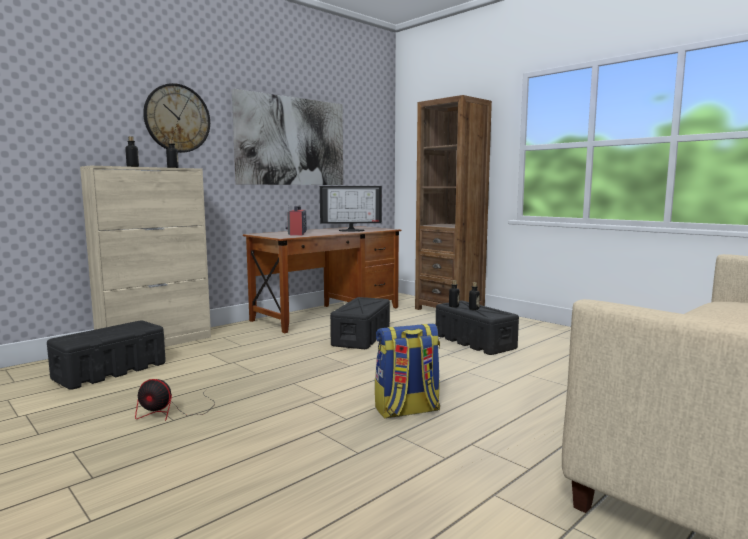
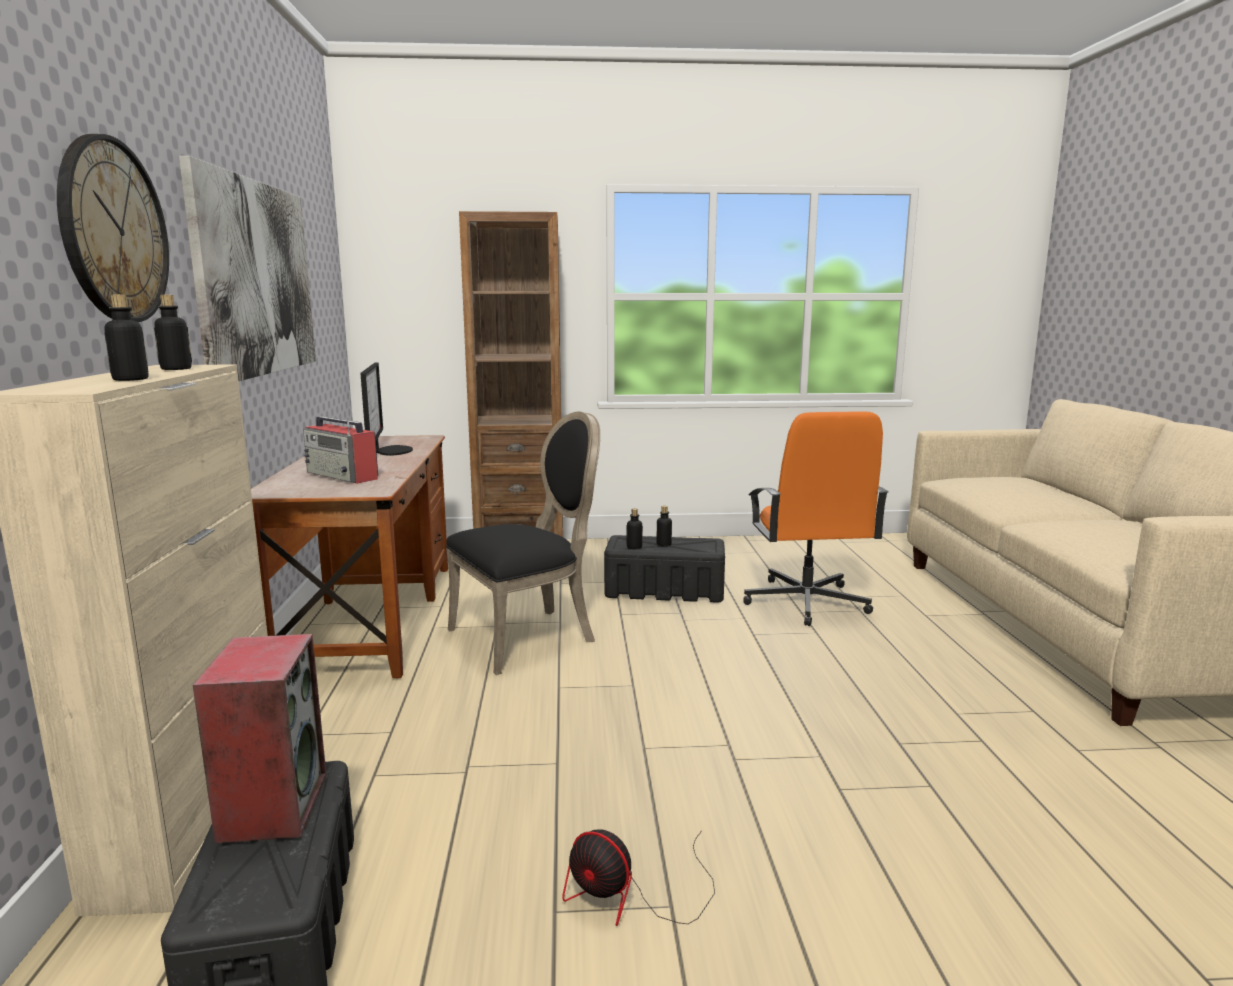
camera: 50 degrees left, 5 degrees up
fan [135,379,215,421] -> fan turned 75 degrees clockwise [562,829,715,926]
monitor [320,186,382,232] -> monitor turned 45 degrees counterclockwise [360,363,413,456]
black storage box [330,297,390,349] -> black chair [446,411,600,675]
backpack [375,324,440,419] -> none
none -> speaker [193,634,326,843]
none -> orange office chair [743,412,889,626]

